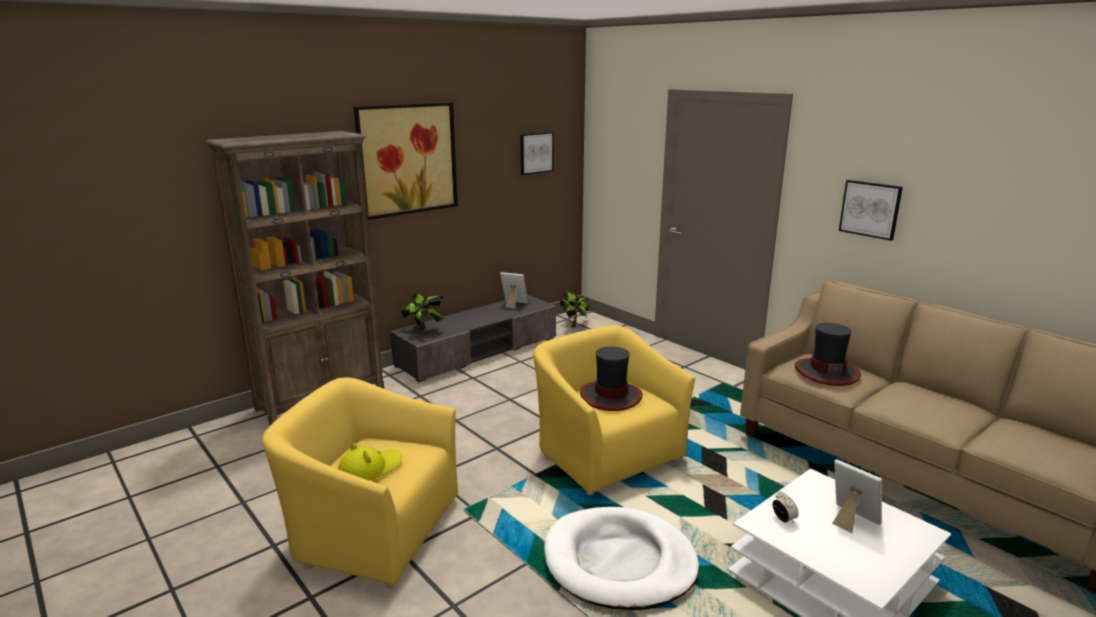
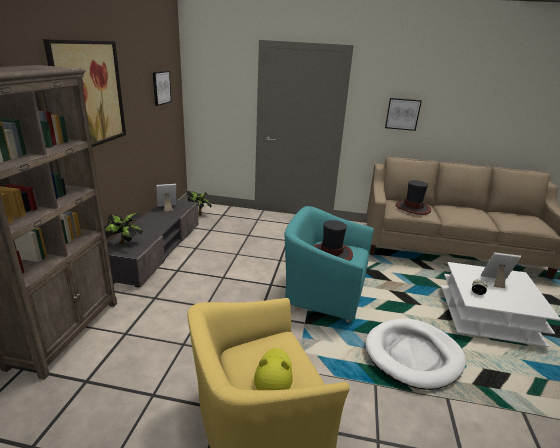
camera: 40 degrees left, 5 degrees up
yellow armchair [533,325,695,495] -> turquoise armchair [285,206,374,322]

